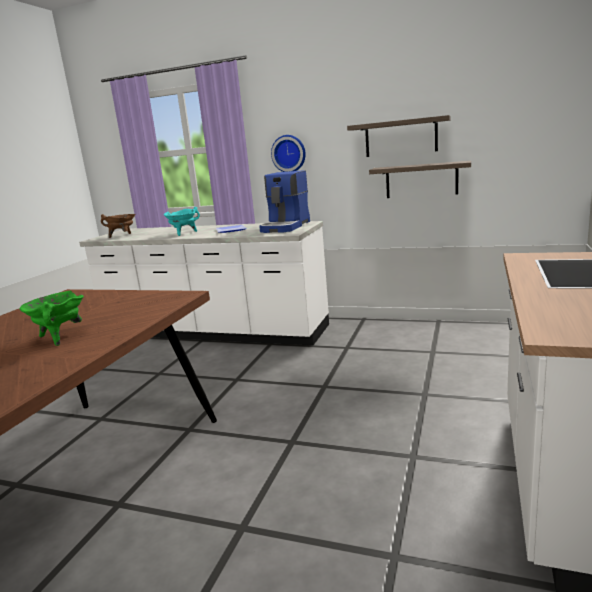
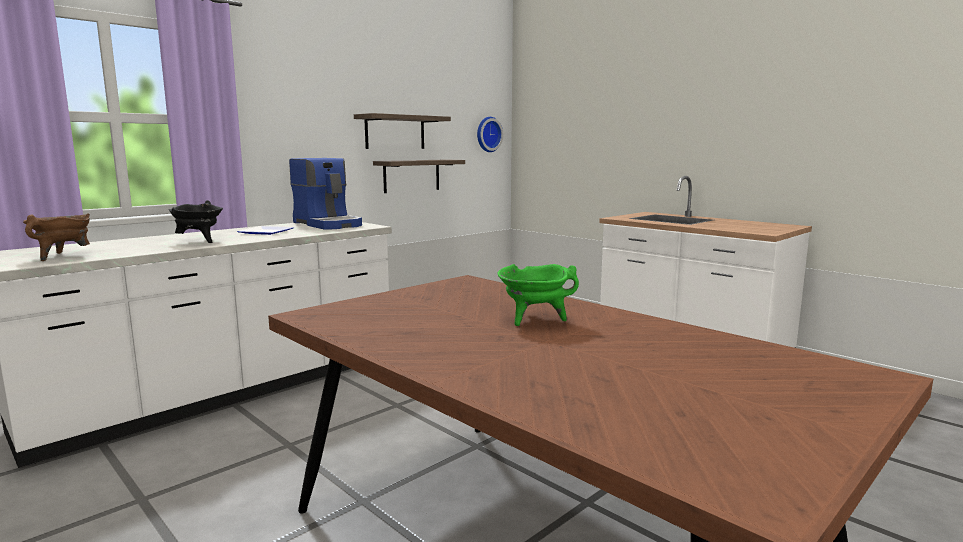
camera: 65 degrees left, 5 degrees down
turquoise cooking pot [164,207,200,236] -> black cooking pot [169,200,223,243]
wall clock [271,135,306,172] -> wall clock moved to [477,117,503,152]

